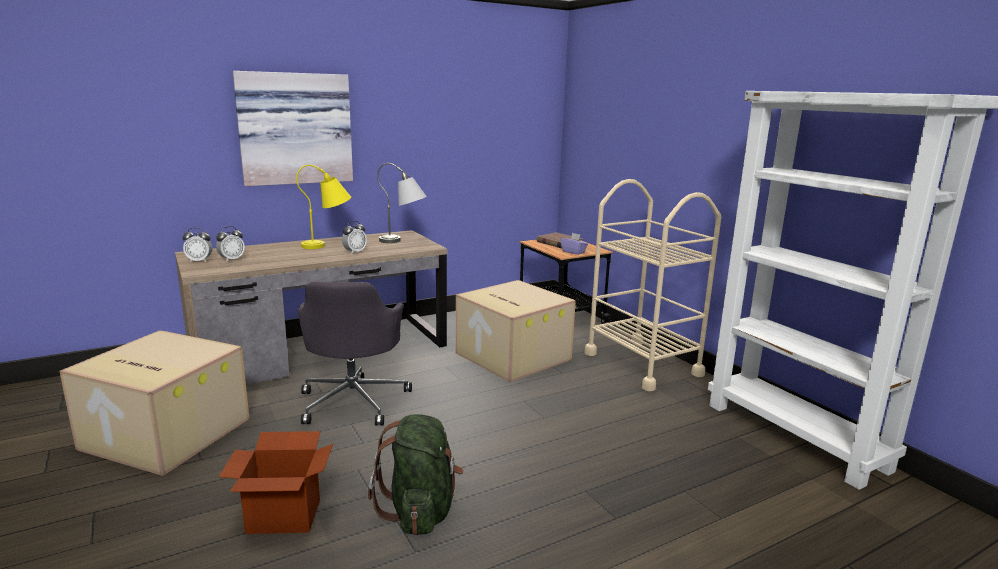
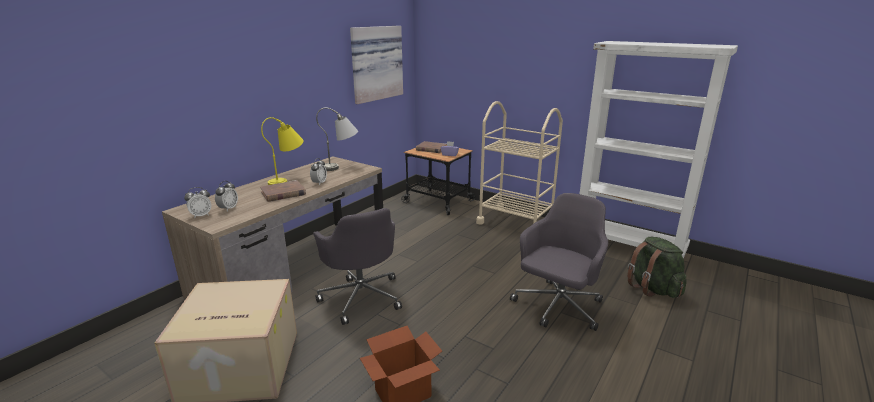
camera: 25 degrees left, 5 degrees up
picture [233,71,353,186] -> picture moved to [350,26,403,104]
green backpack [368,414,464,535] -> green backpack moved to [627,237,687,298]
cardboard box [456,280,576,382] -> none
none -> brown book [260,180,306,202]
none -> grey office chair [510,193,608,331]

